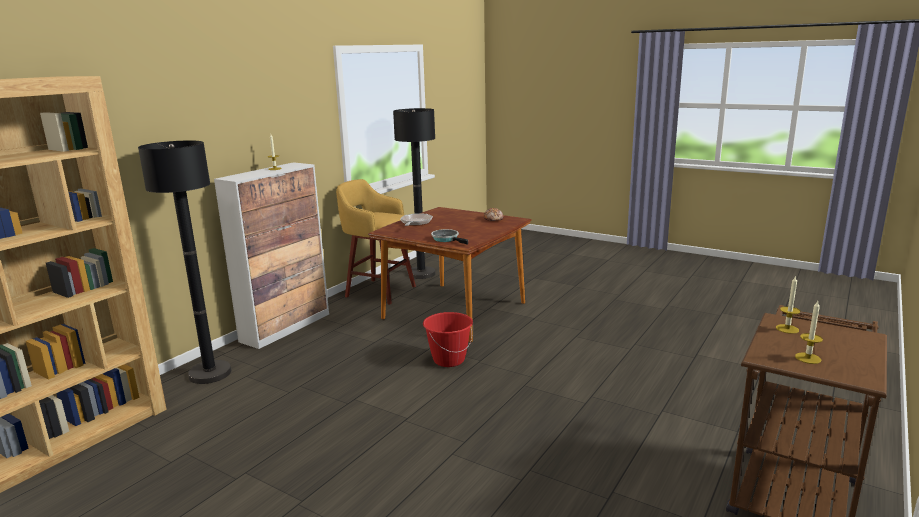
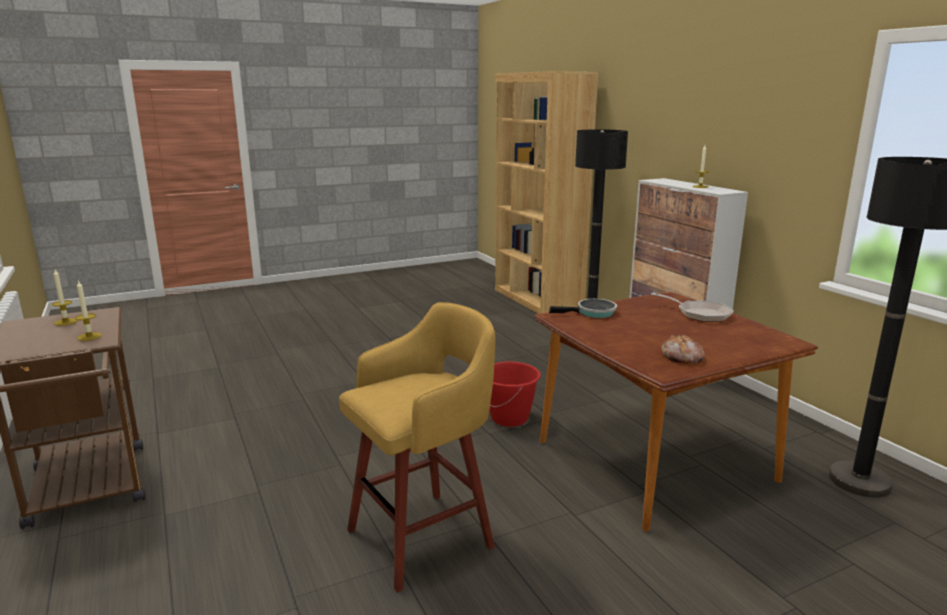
camera: 120 degrees right, 0 degrees up
yellow stool [336,179,416,305] -> yellow stool moved to [339,302,495,593]

